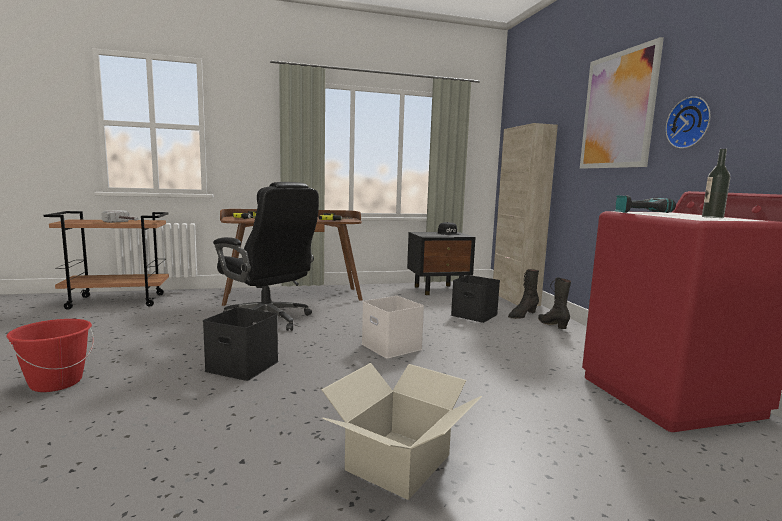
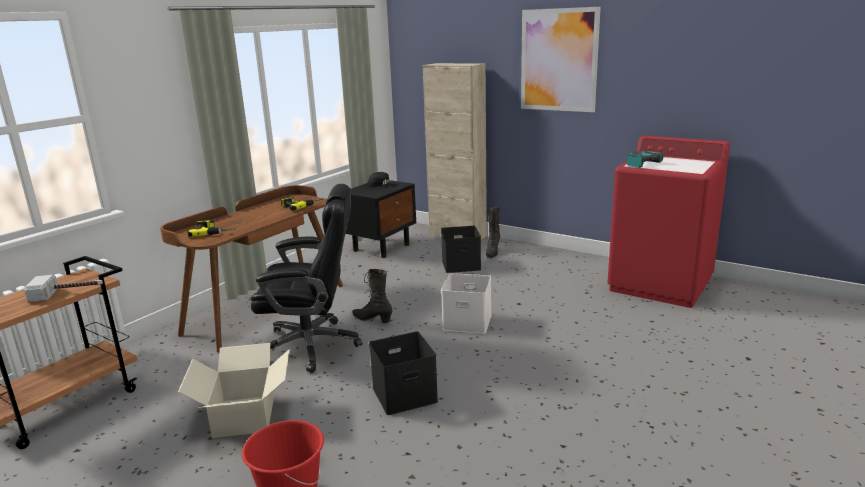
camera: 40 degrees left, 10 degrees up
cardboard box [321,363,482,500] -> cardboard box moved to [178,343,290,438]
black boot [538,277,571,329] -> black boot moved to [352,269,392,323]
wall clock [665,96,710,149] -> none
bottle [702,149,730,218] -> none

